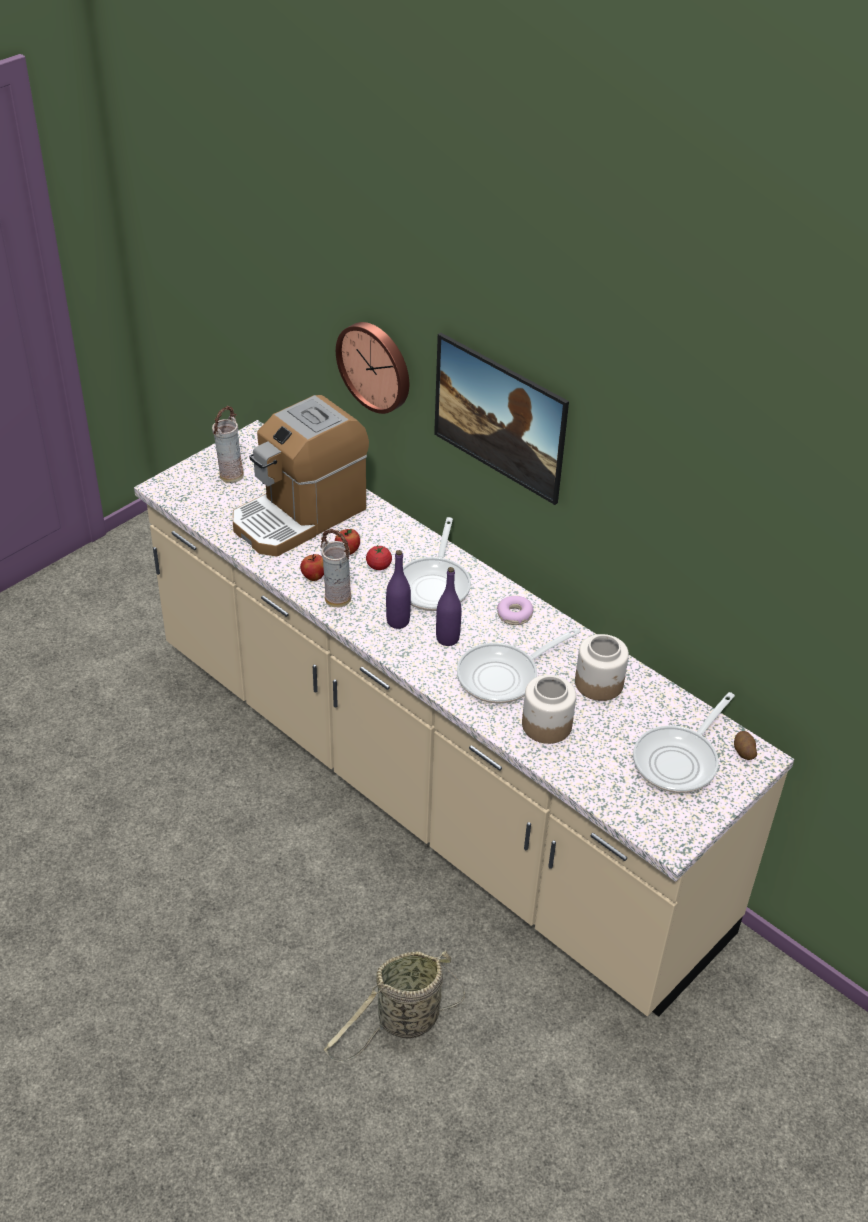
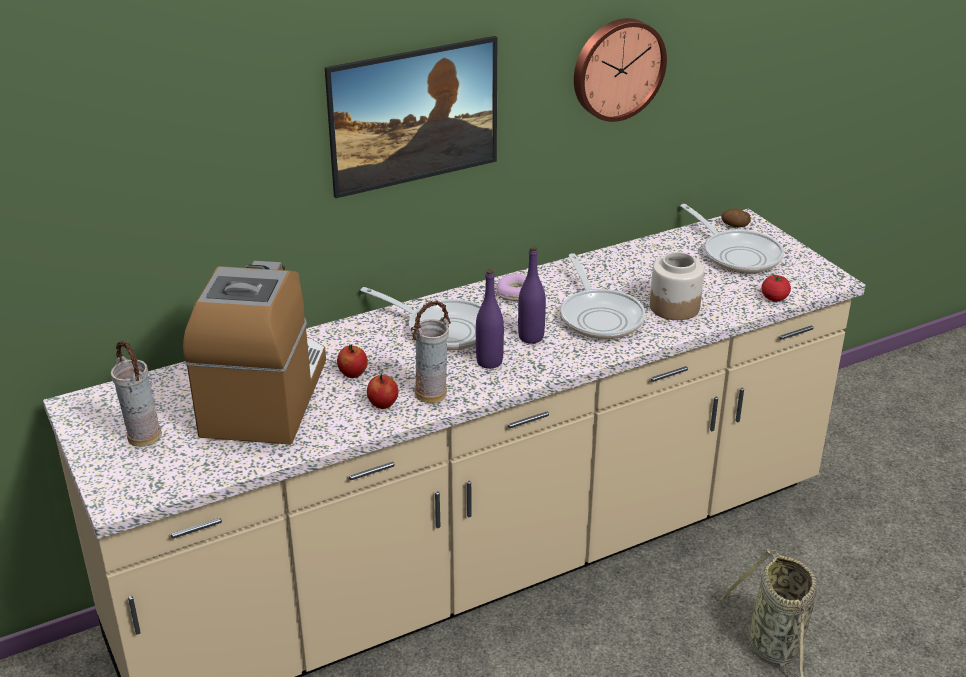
camera: 70 degrees left, 10 degrees down
coffee machine [233,395,369,557] -> coffee machine turned 150 degrees counterclockwise [183,261,326,445]
wall clock [336,322,409,414] -> wall clock moved to [574,18,667,122]
tomato [366,545,392,570] -> tomato moved to [762,275,791,301]
jar [575,634,629,701] -> none

